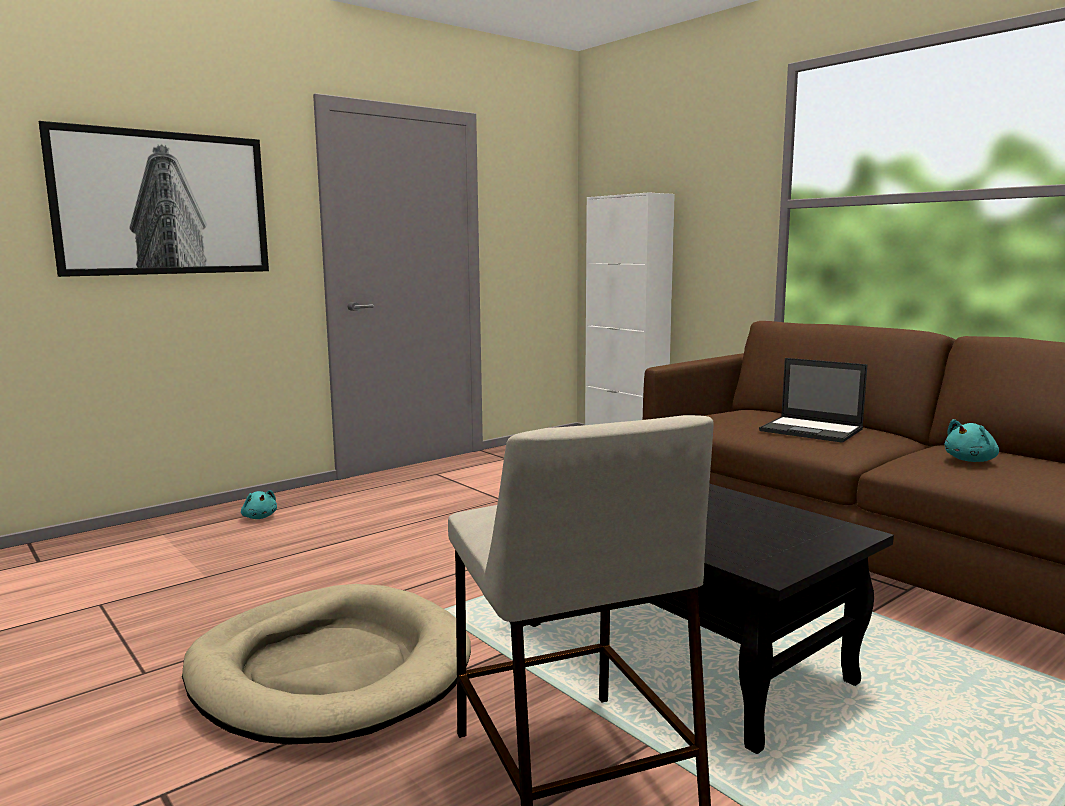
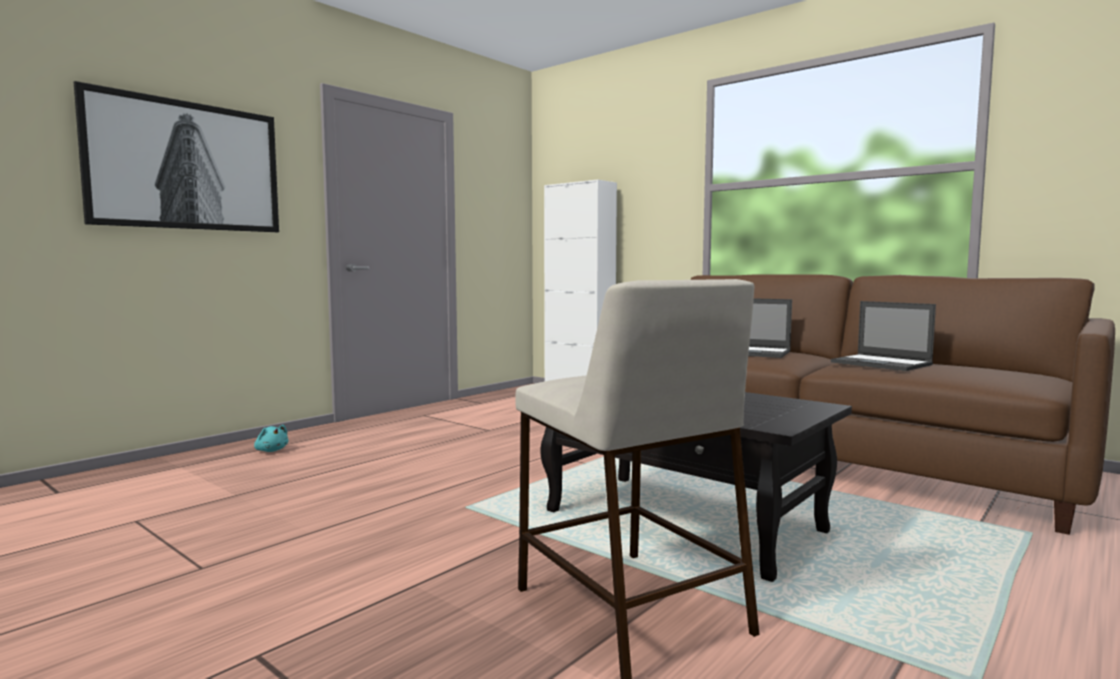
camera: 10 degrees left, 5 degrees down
beige dog bed [182,584,471,744] -> none
turquoise plush toy [944,419,999,462] -> laptop [831,301,936,371]

